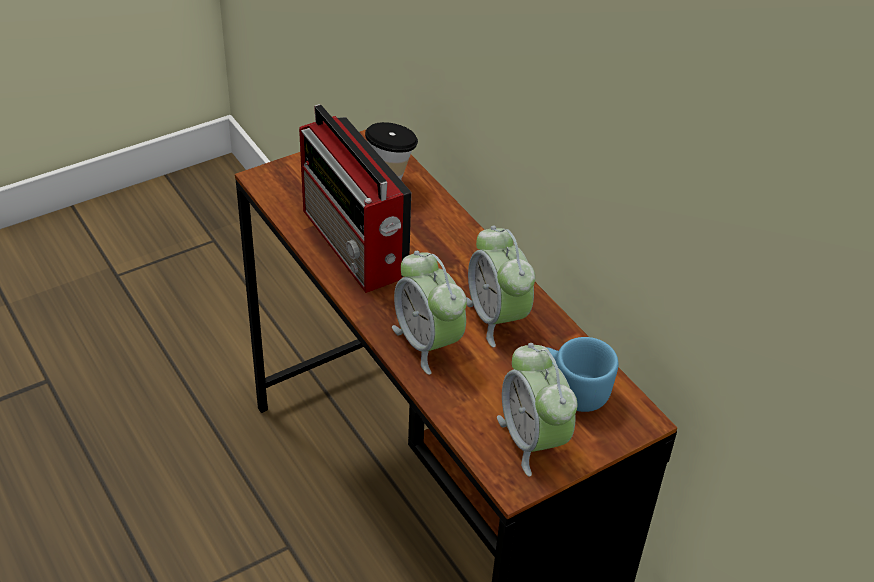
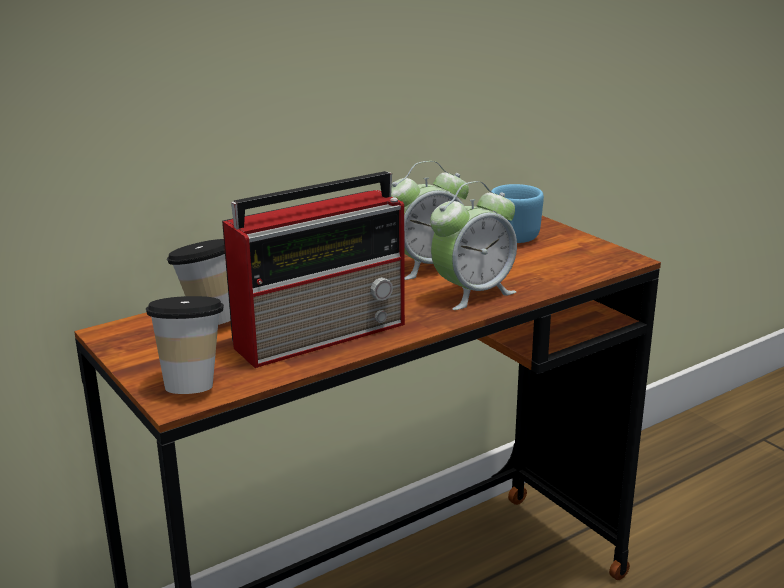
camera: 90 degrees left, 20 degrees down
alarm clock [497,343,577,476] -> none
none -> cup [146,296,224,394]

